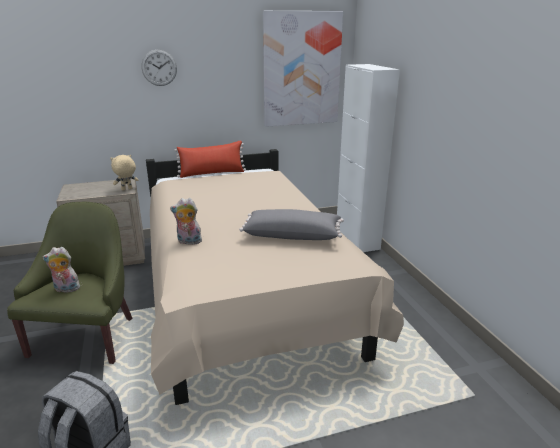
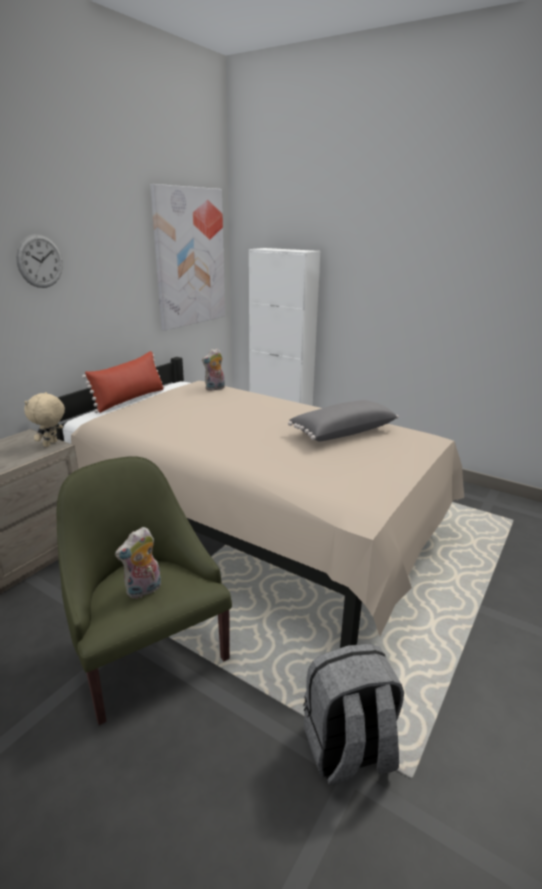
camera: 40 degrees left, 0 degrees up
plush toy [170,198,202,245] -> plush toy moved to [202,348,225,391]

